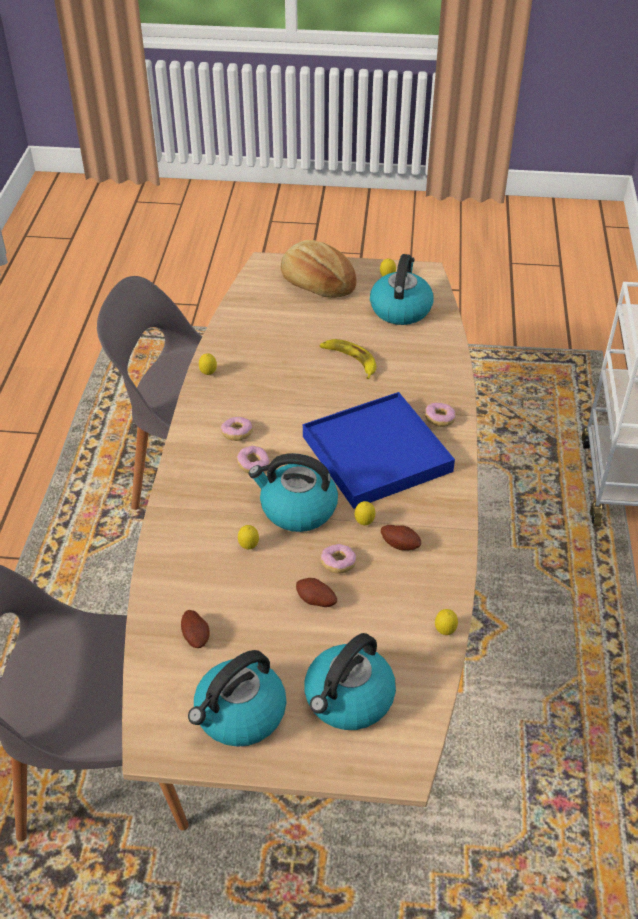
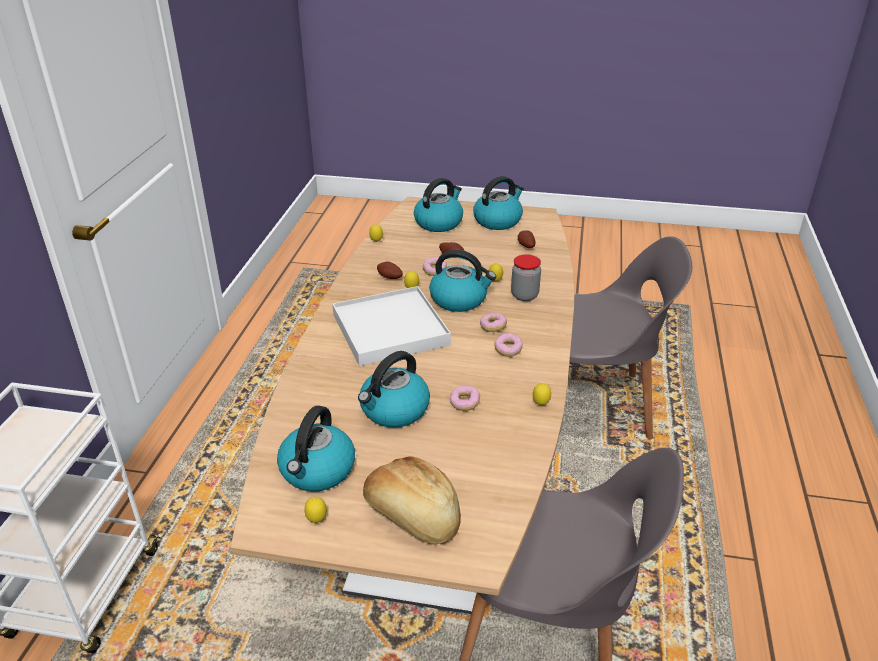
camera: 175 degrees left, 10 degrees down
blue tray [303,392,455,509] -> white tray [332,286,451,366]
banana [320,339,377,379] -> kettle [358,351,430,428]
donut [425,403,456,427] -> donut moved to [450,385,480,411]
none -> jar [511,254,541,301]

